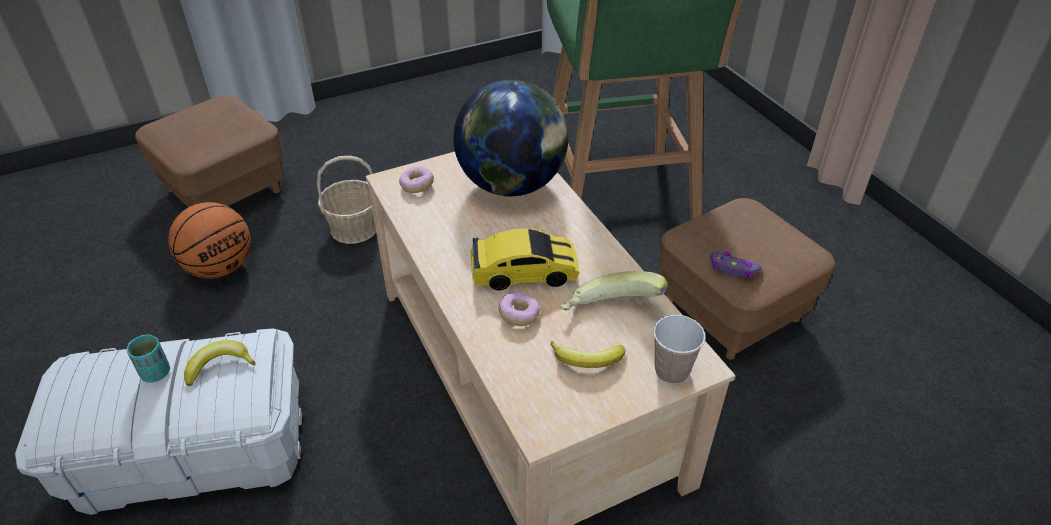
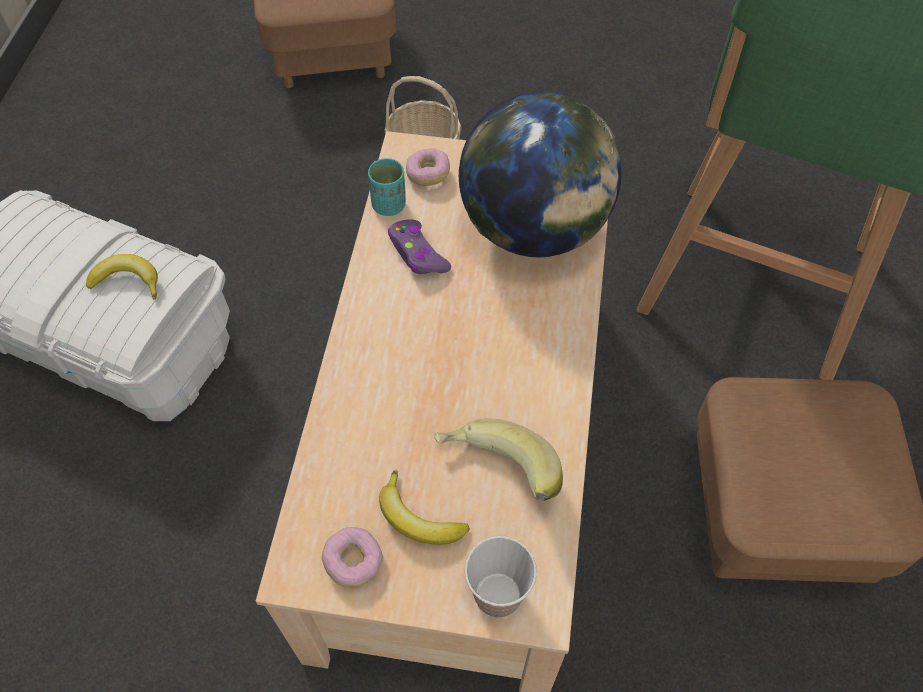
camera: 35 degrees right, 15 degrees up
turquoise cup [127,335,170,383] -> turquoise cup moved to [368,158,406,216]
basketball [169,202,251,279] -> none
toy car [471,228,579,290] -> none
donut [498,292,540,326] -> donut moved to [322,527,383,587]
purple game controller [710,252,762,278] -> purple game controller moved to [388,219,451,274]

